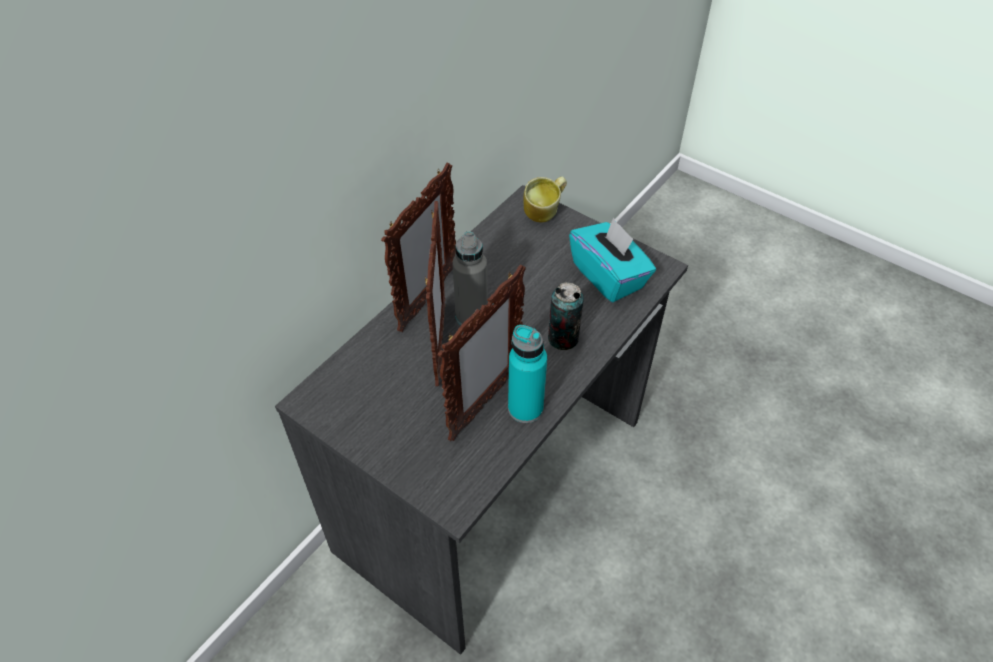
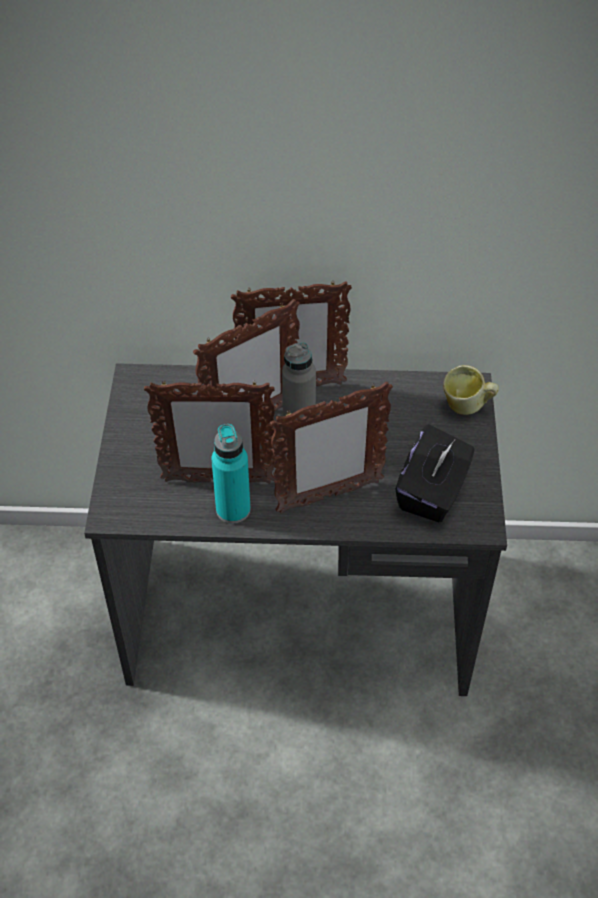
camera: 55 degrees right, 0 degrees up
can [548,282,584,350] -> picture frame [270,382,393,514]
turquoise tissue box [569,217,656,302] -> black tissue box [395,424,475,522]

